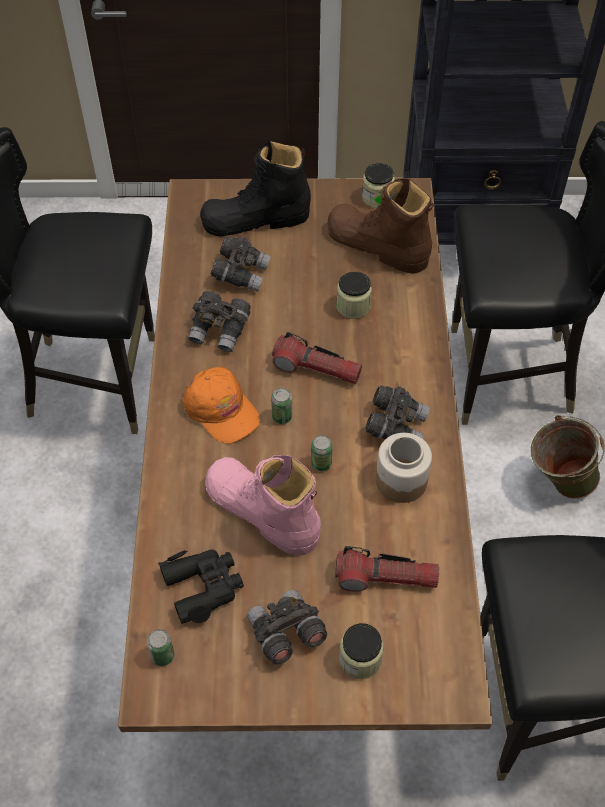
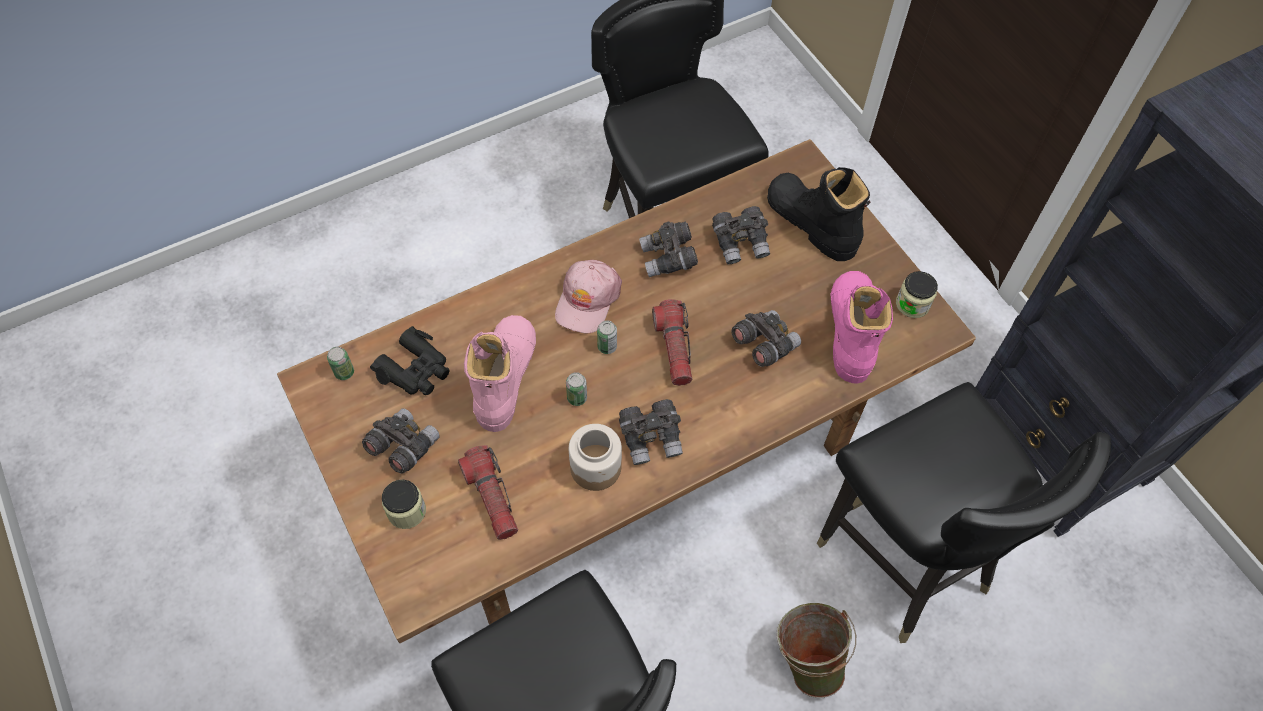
camera: 60 degrees right, 5 degrees up
orange cap [182,367,260,444] -> pink cap [555,260,622,334]
brown boot [327,179,434,274] -> pink boot [830,271,893,384]
jar [337,271,372,319] -> grey binoculars [732,310,801,367]

